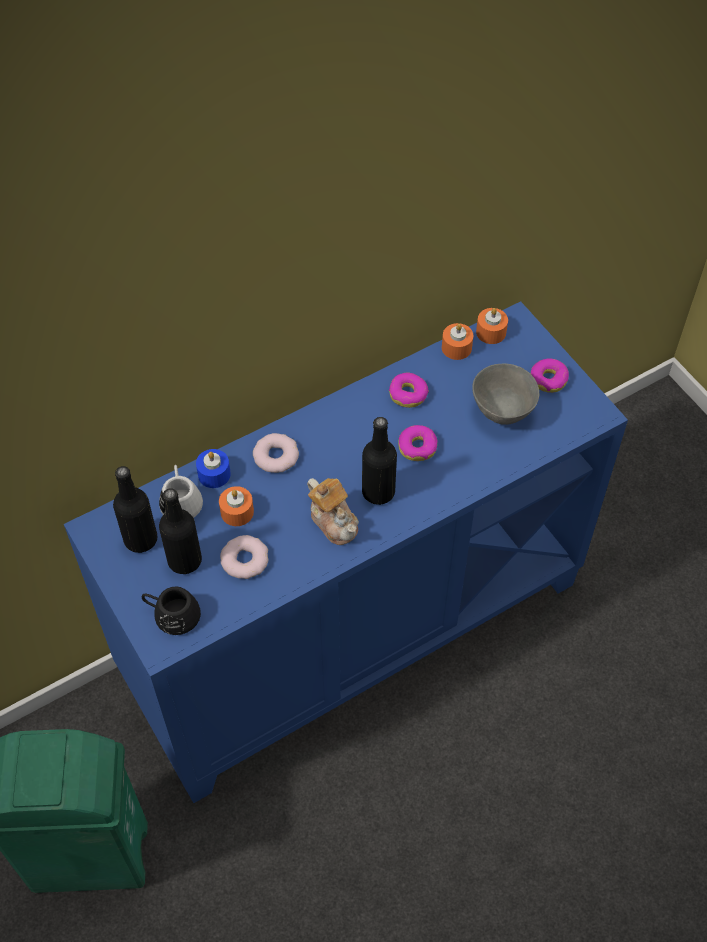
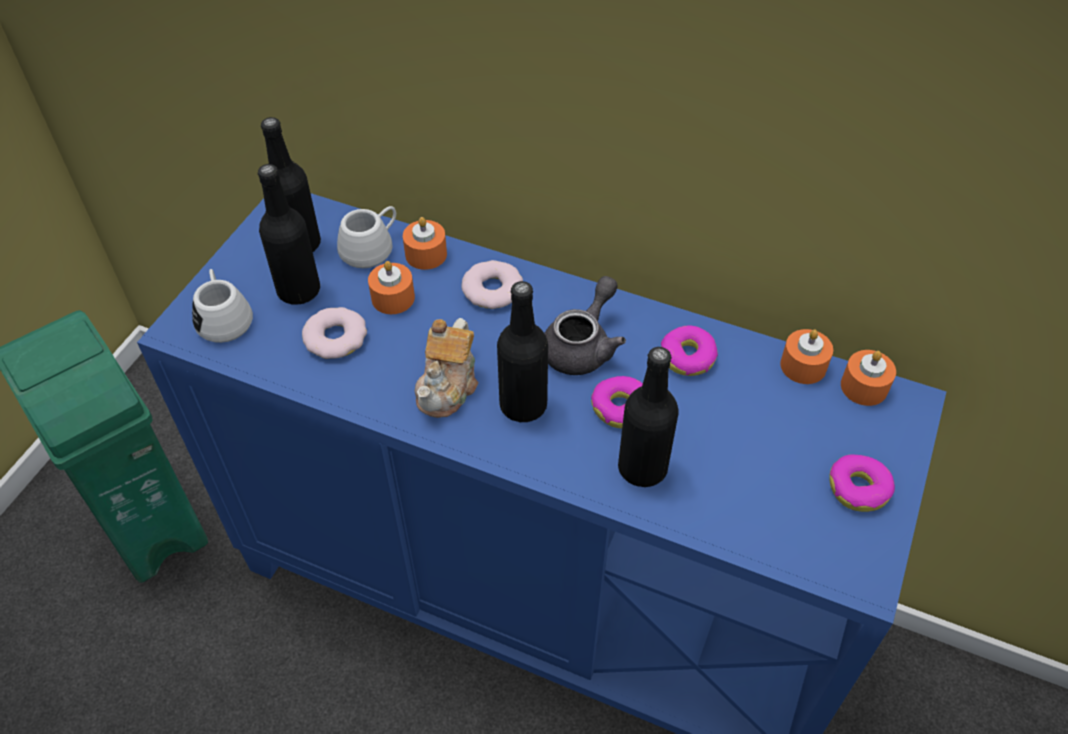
camera: 55 degrees right, 5 degrees down
black mug [142,587,201,635] -> white mug [192,269,253,343]
blue candle [196,449,231,488] -> orange candle [403,217,447,270]
grey bowl [472,364,539,425] -> none
none -> grey teapot [544,276,626,375]
none -> black bottle [618,347,678,487]

